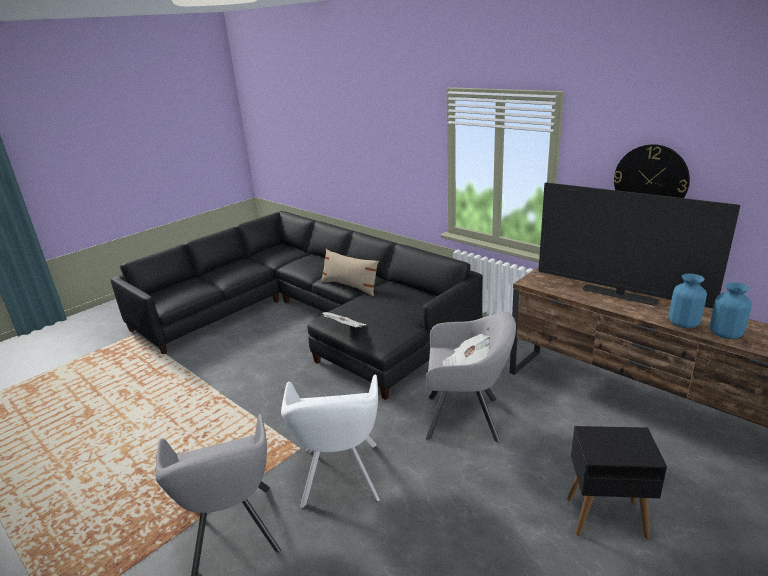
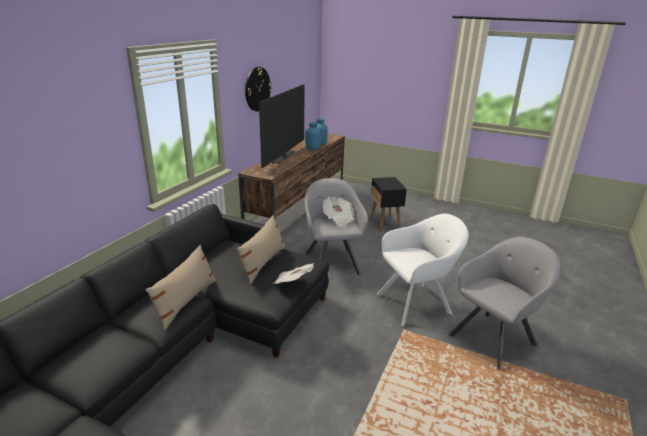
camera: 110 degrees left, 0 degrees up
none -> beige pillow [237,215,286,285]

